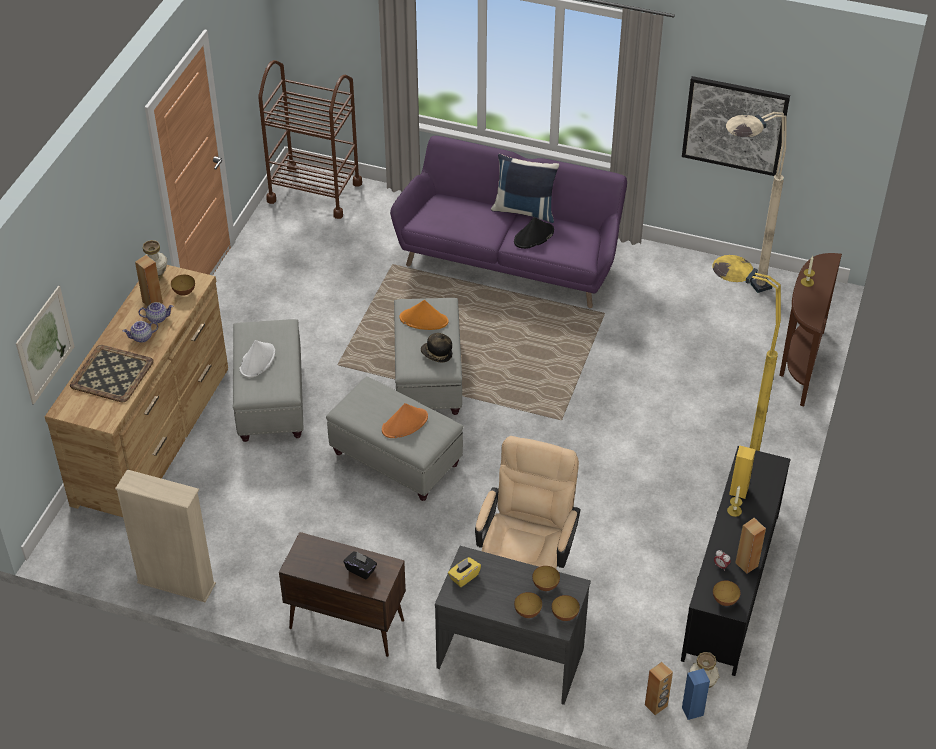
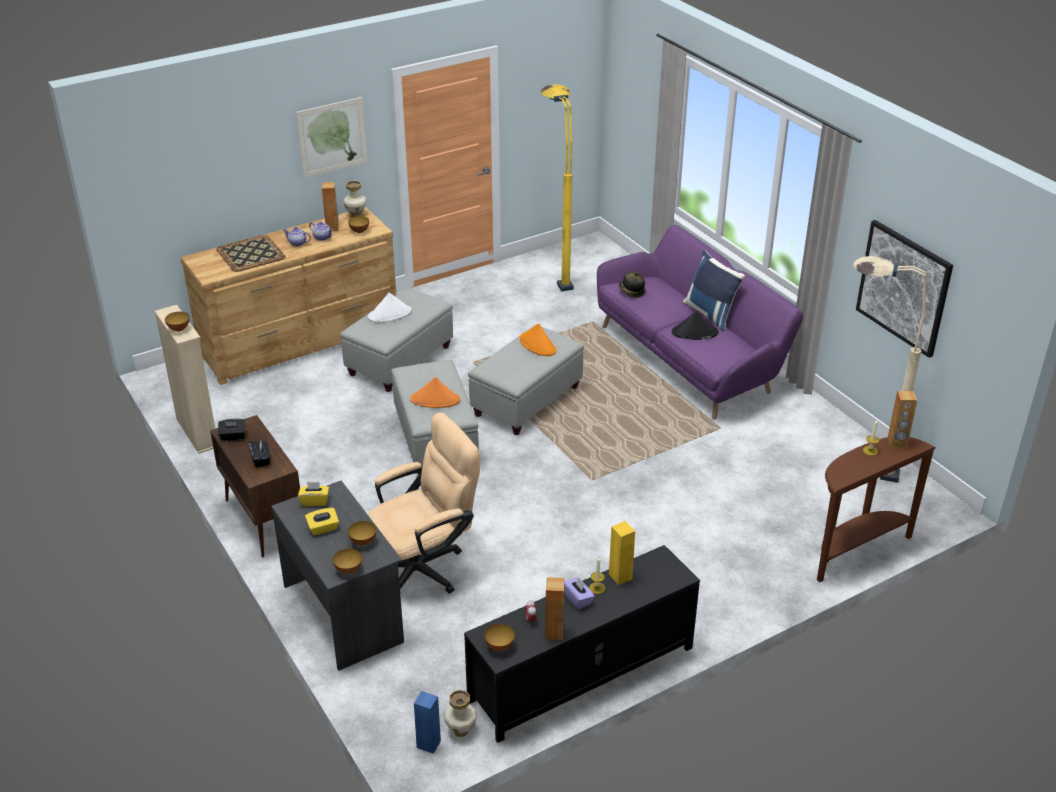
camera: 40 degrees right, 10 degrees down
picture [16,285,75,405] -> picture moved to [296,97,367,178]
brown cart [258,60,362,219] -> none
hat [421,333,452,363] -> hat moved to [618,271,645,298]
bowl [514,592,542,618] -> bowl moved to [165,312,190,332]
brown speaker [645,662,673,715] -> brown speaker moved to [887,391,917,448]
yellow floor lamp [712,255,781,451] -> yellow floor lamp moved to [541,84,574,292]
none -> black tissue box [218,419,246,441]
none -> yellow tissue box [305,508,339,535]
none -> purple tissue box [564,577,595,609]

